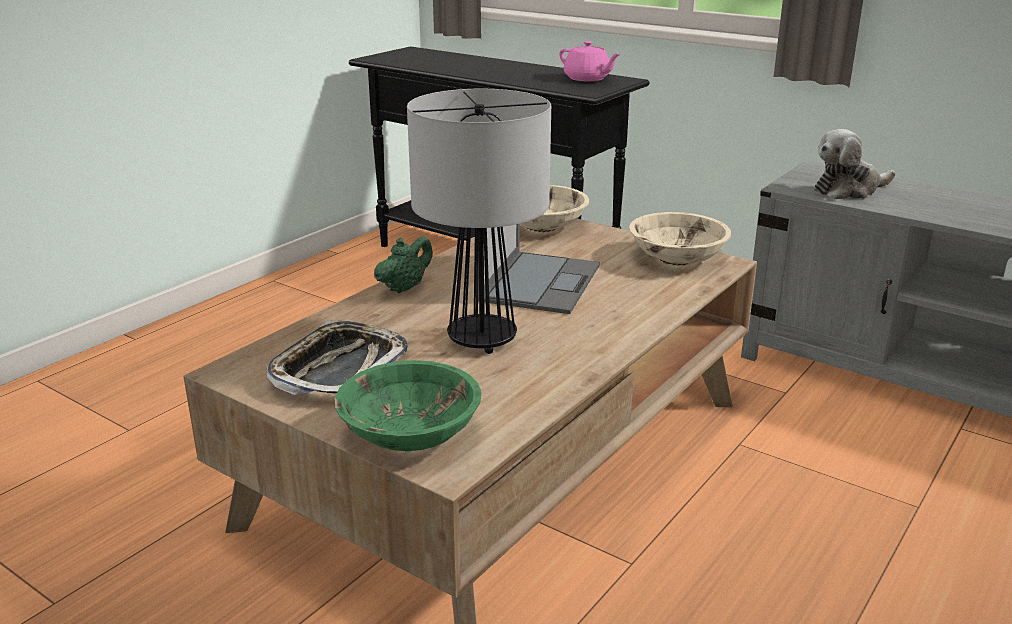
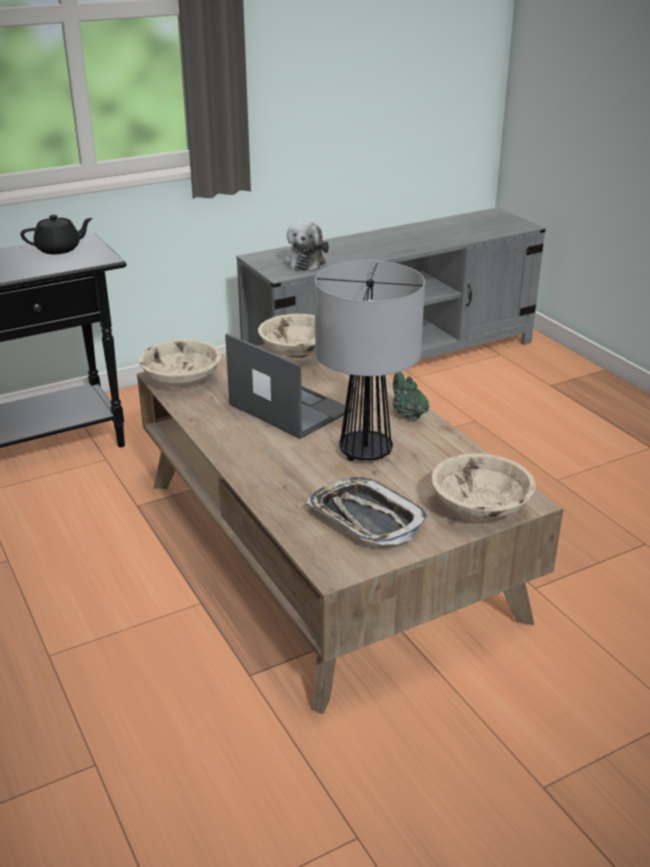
camera: 65 degrees left, 5 degrees up
green bowl [335,360,481,451] -> beige bowl [432,453,536,519]
green teapot [374,236,433,293] -> green teapot moved to [393,372,429,420]
pink teapot [559,41,621,81] -> black teapot [21,215,93,254]

